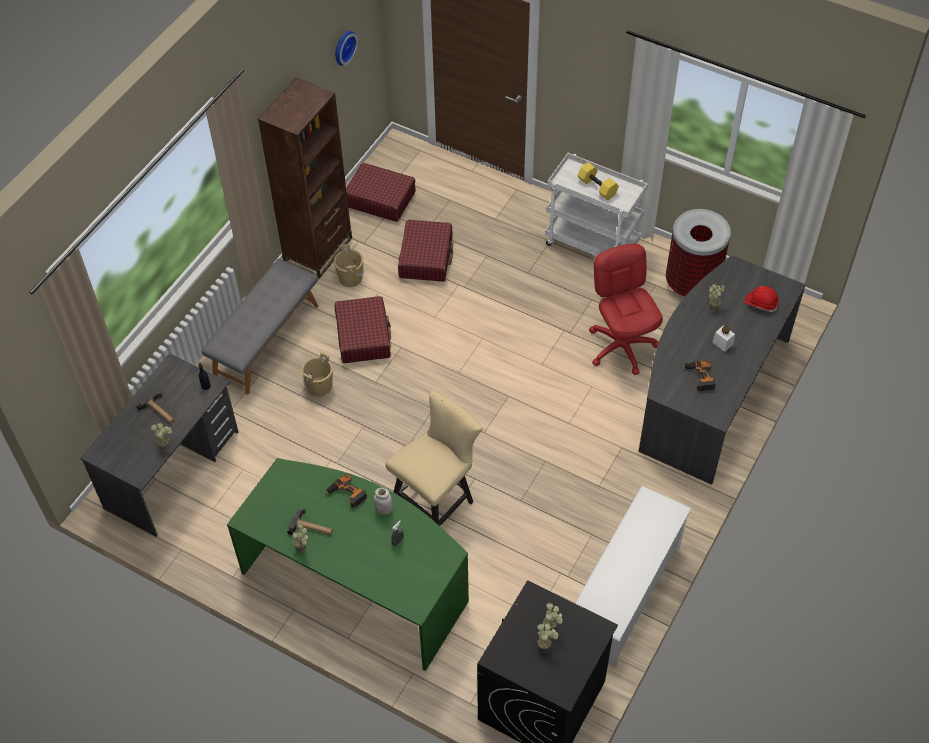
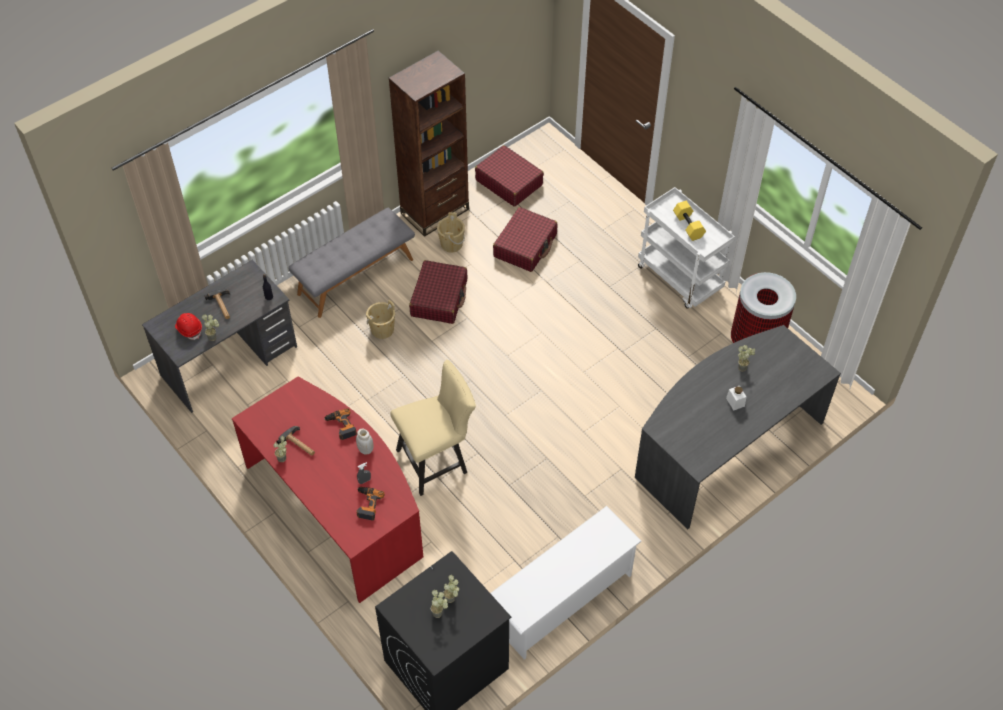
camera: 20 degrees right, 0 degrees up
green desk [227,458,469,671] -> red desk [232,377,423,603]
wall clock [335,31,358,66] -> none
red office chair [589,244,663,375] -> none
power drill [683,361,716,391] -> power drill moved to [356,487,385,521]
red hard hat [745,286,779,312] -> red hard hat moved to [175,313,202,340]

